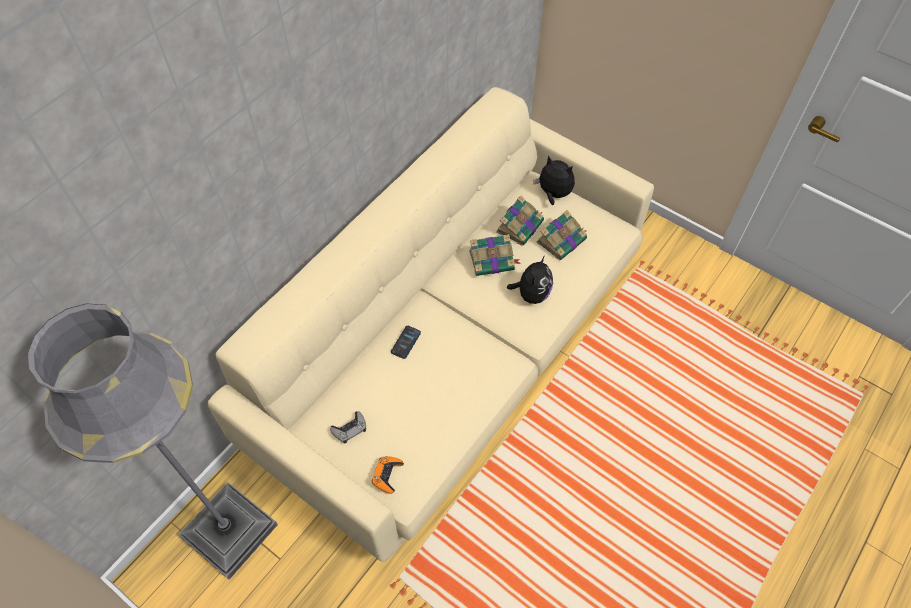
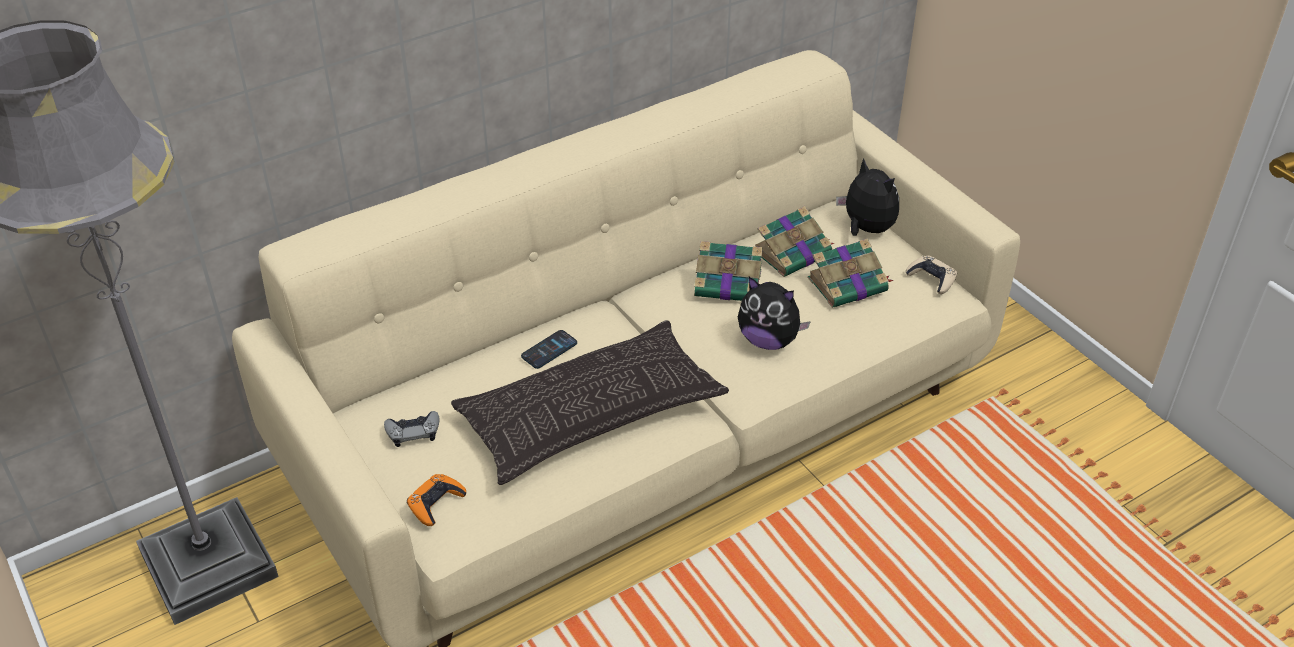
camera: 20 degrees right, 15 degrees down
plush toy [507,256,553,304] -> plush toy turned 75 degrees clockwise [738,277,811,350]
none -> pillow [451,320,729,485]
none -> beige game controller [906,255,957,294]

